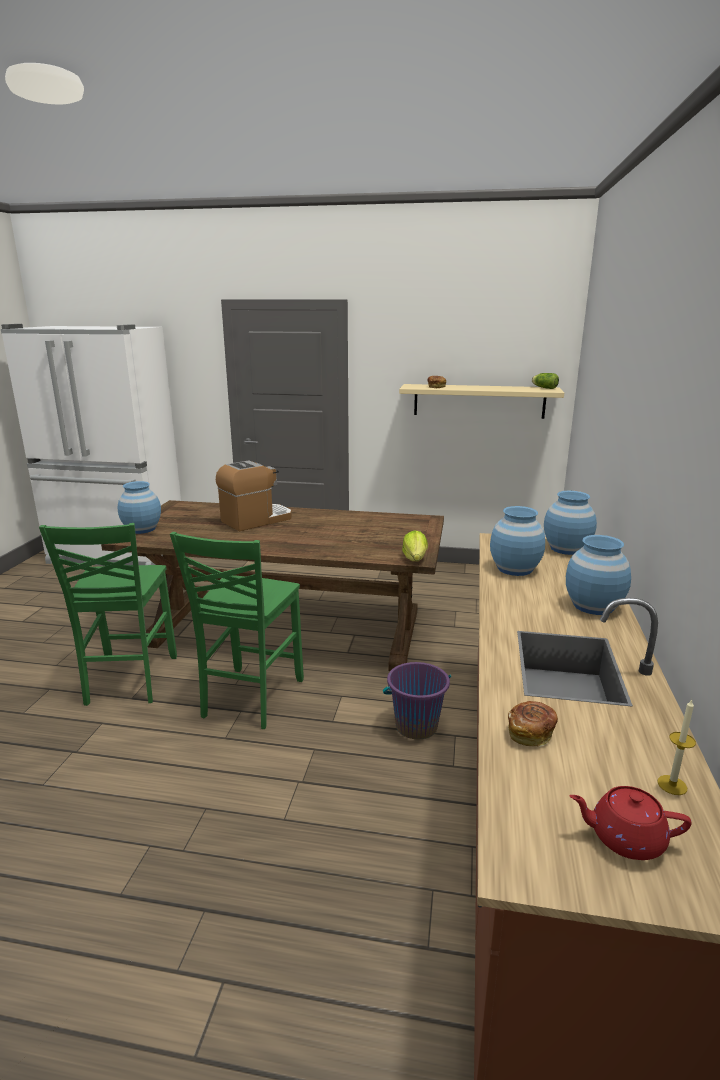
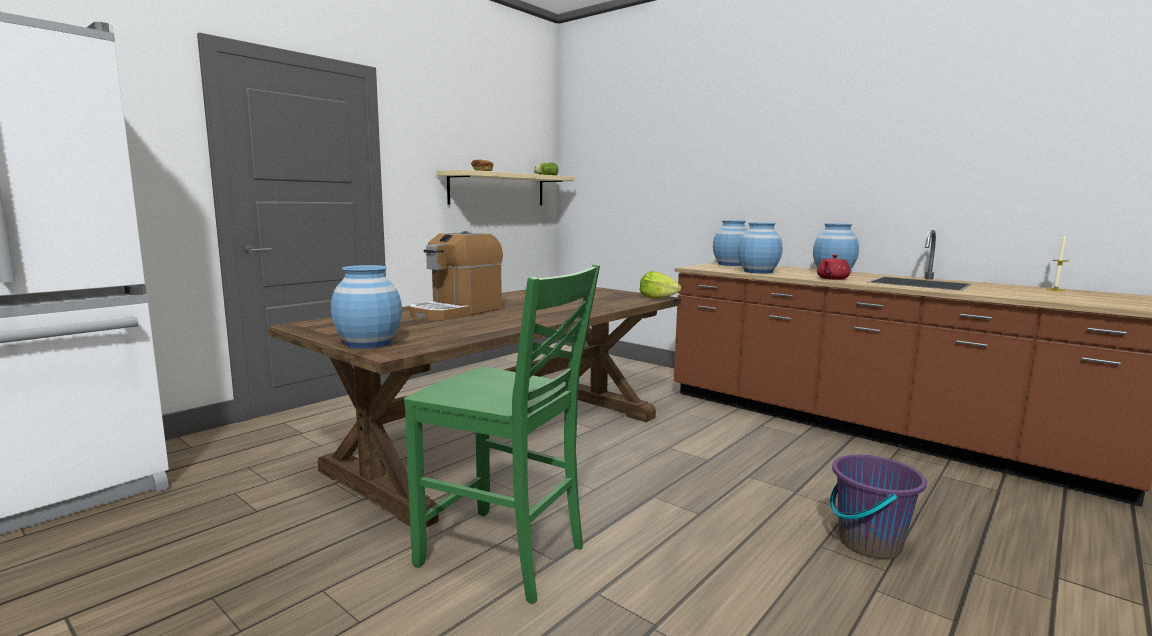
camera: 60 degrees left, 10 degrees down
green chair [170,532,304,729] -> none
coffee machine [216,460,292,532] -> coffee machine turned 135 degrees counterclockwise [410,231,503,320]
purple bucket [383,662,451,739] -> purple bucket moved to [830,455,927,559]
bread [508,701,558,747] -> none
red teapot [570,786,692,860] -> red teapot moved to [817,255,850,280]

